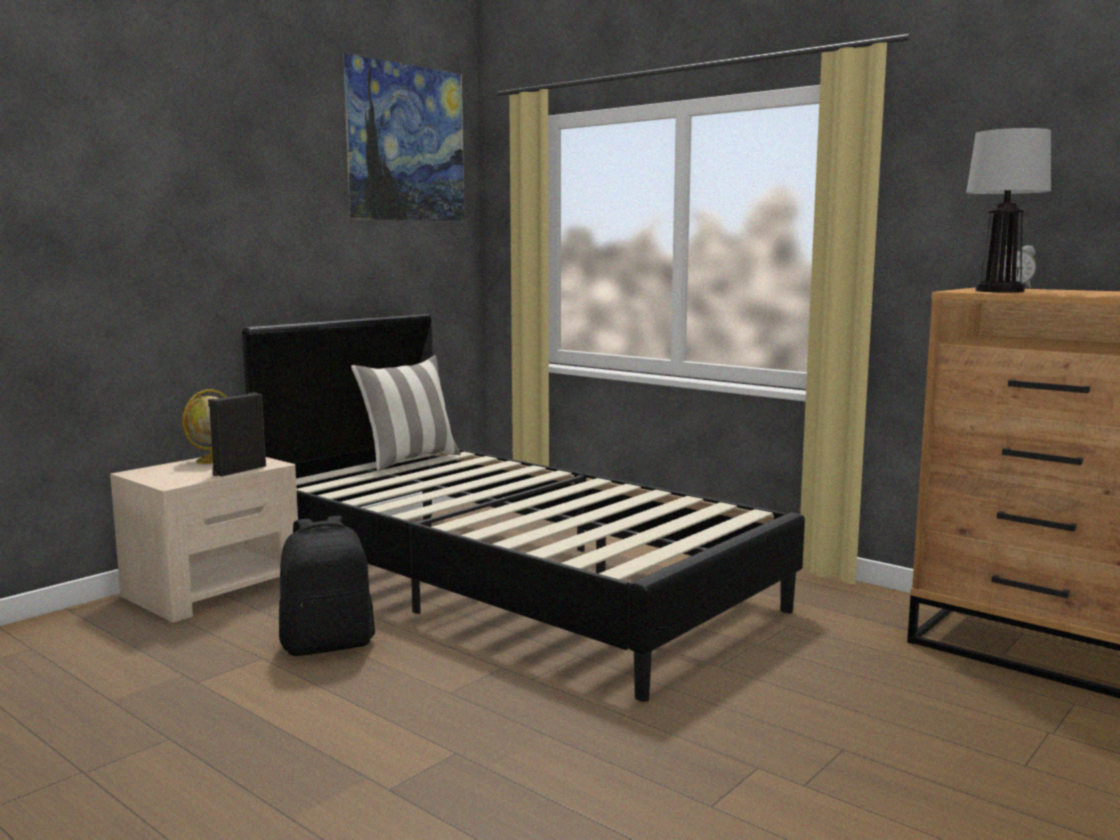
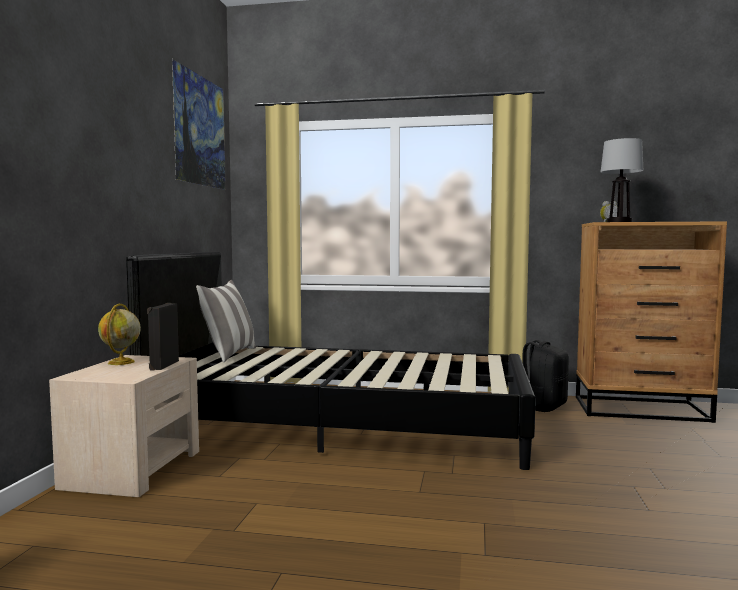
camera: 30 degrees left, 5 degrees down
black backpack [279,516,375,656] -> black backpack moved to [522,340,569,412]

